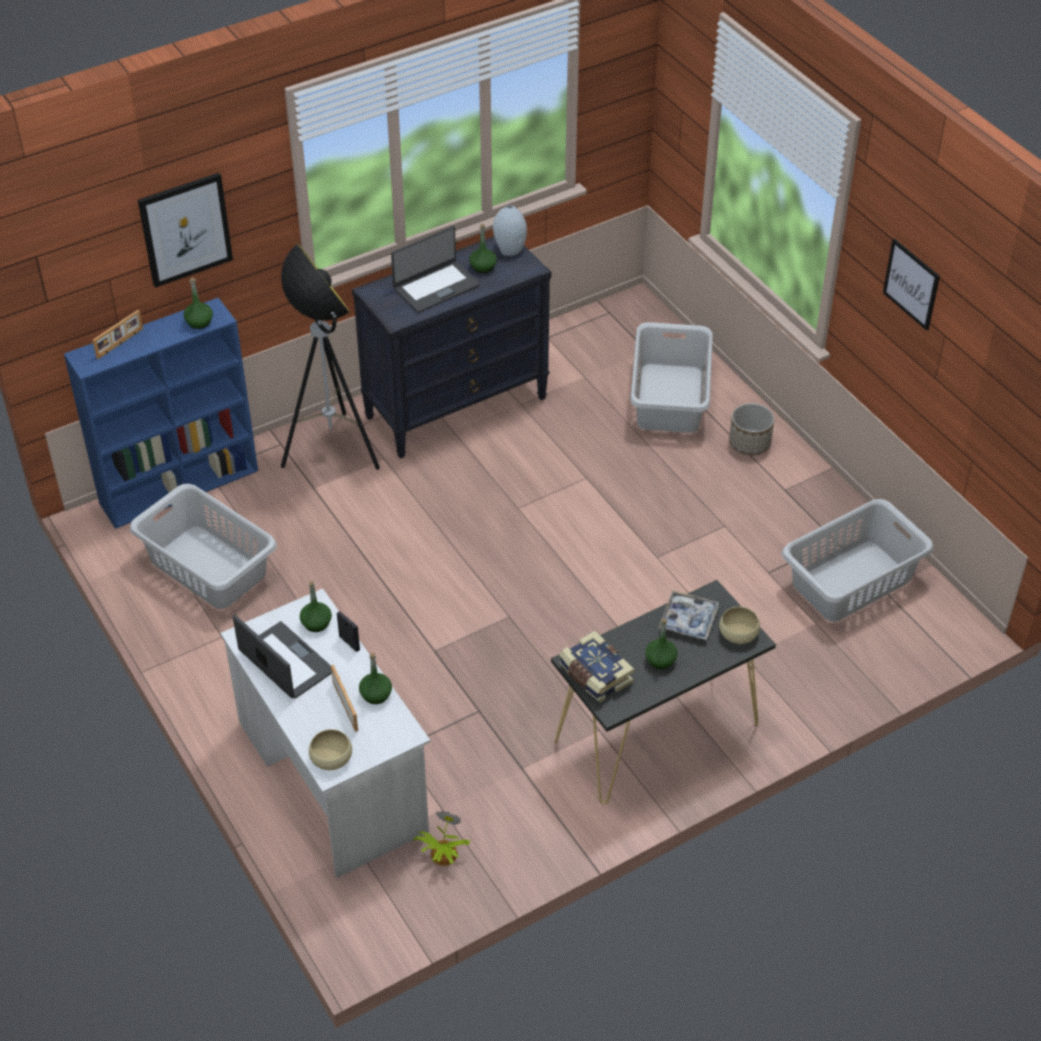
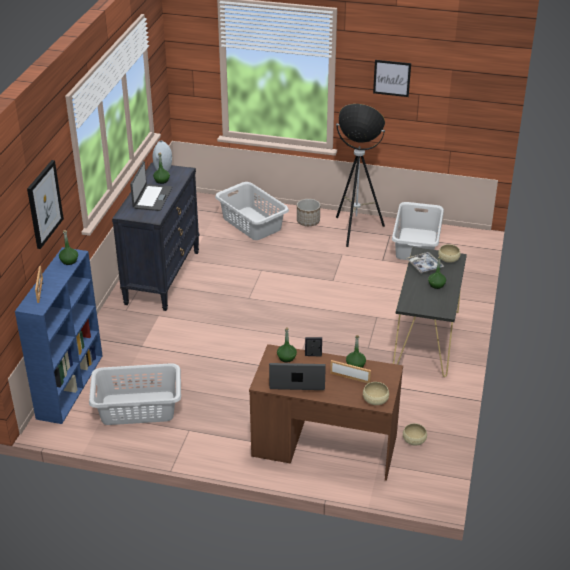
camera: 45 degrees left, 10 degrees down
white desk [220,589,430,878] -> brown desk [249,344,403,481]
floor lamp [281,243,380,470] -> floor lamp moved to [336,104,385,247]
potted plant [413,811,470,866] -> beige bowl [403,423,427,445]
book [560,631,634,703] -> none

